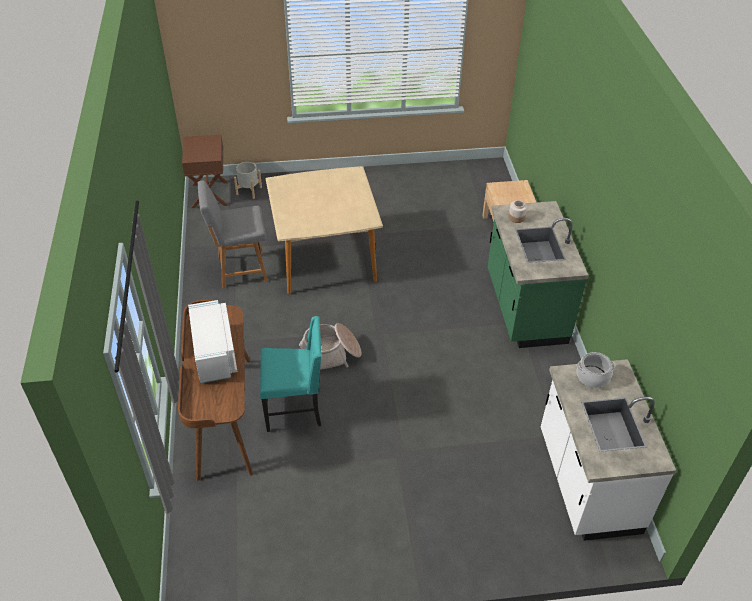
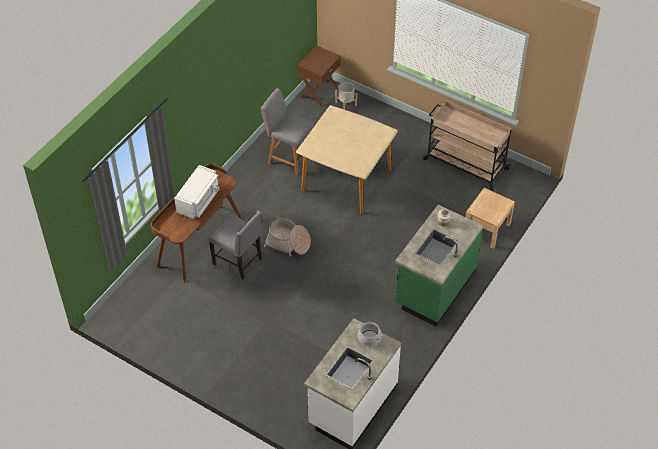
camera: 40 degrees right, 5 degrees up
turquoise chair [260,316,322,432] -> grey chair [208,211,262,280]
none -> beige cart [423,100,511,190]

